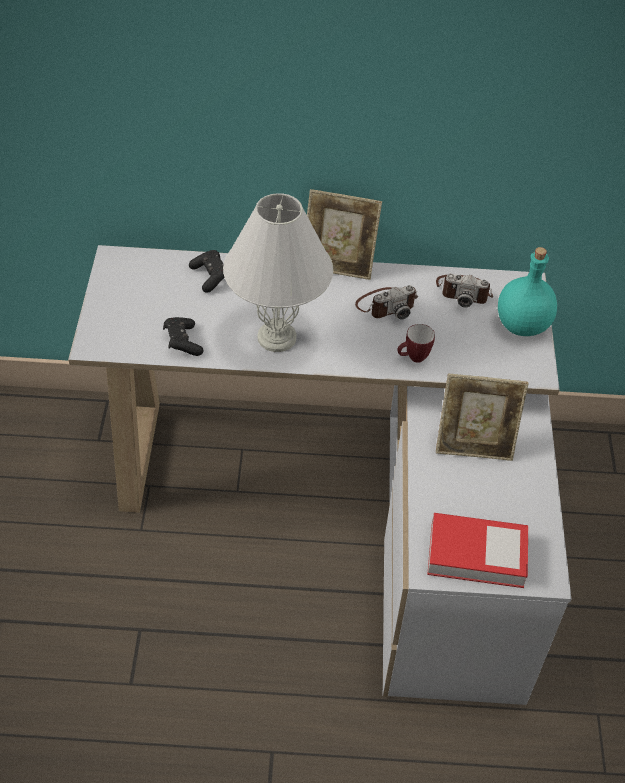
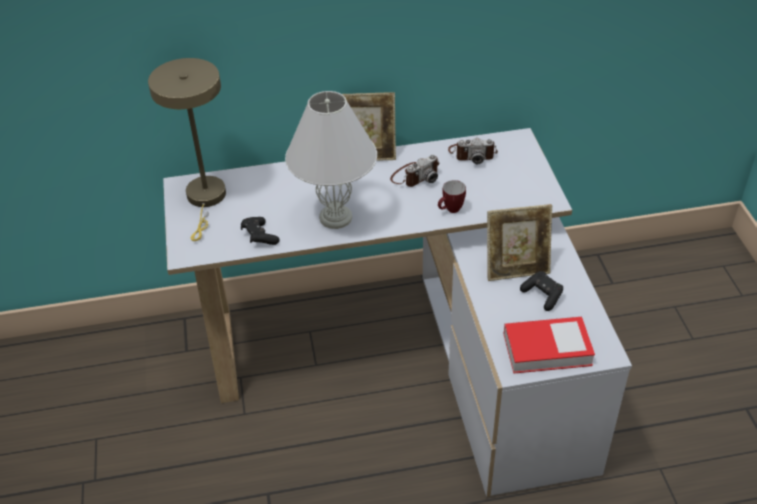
camera: 10 degrees left, 5 degrees down
black game controller [189,250,224,293] -> black game controller moved to [520,271,563,311]
turquoise bottle [498,247,557,336] -> none
none -> beige table lamp [148,58,226,241]

